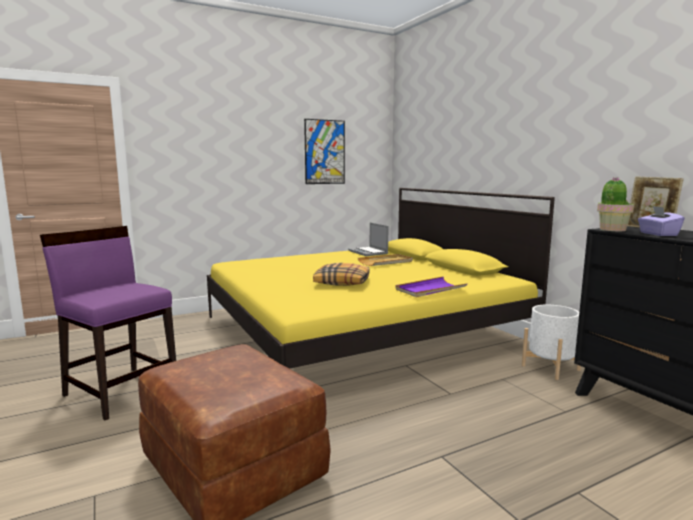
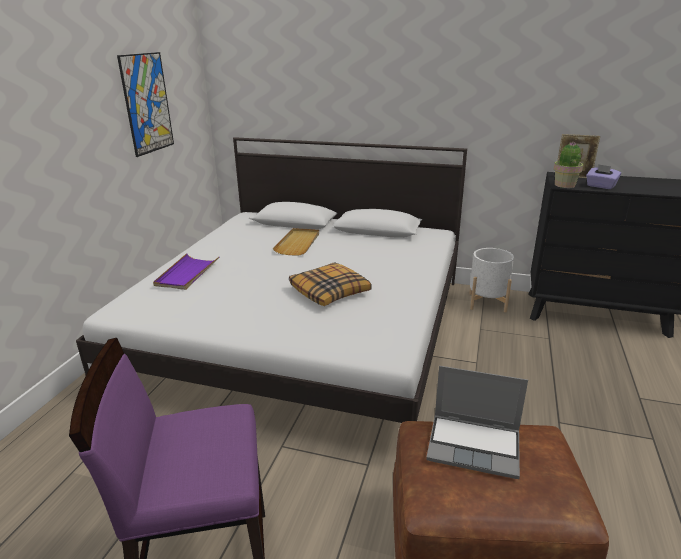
camera: 45 degrees left, 15 degrees up
yellow bed [207,188,555,369] -> white bed [76,137,467,423]
laptop [348,223,389,256] -> laptop moved to [426,366,528,479]
purple tray [396,277,467,297] -> purple tray moved to [153,253,220,290]

